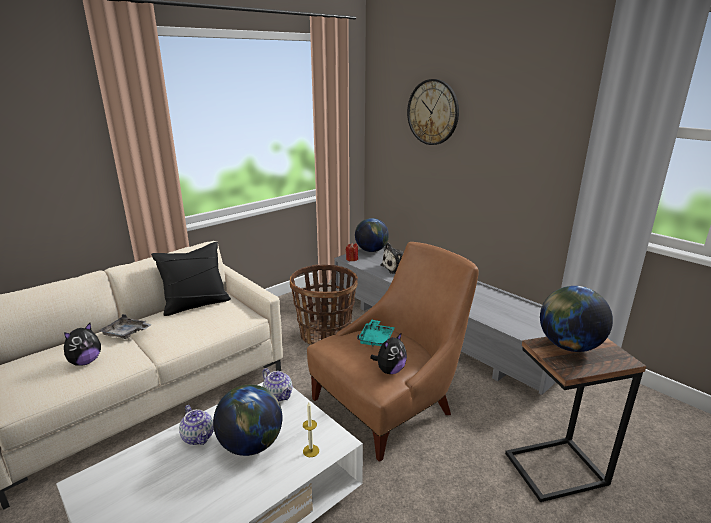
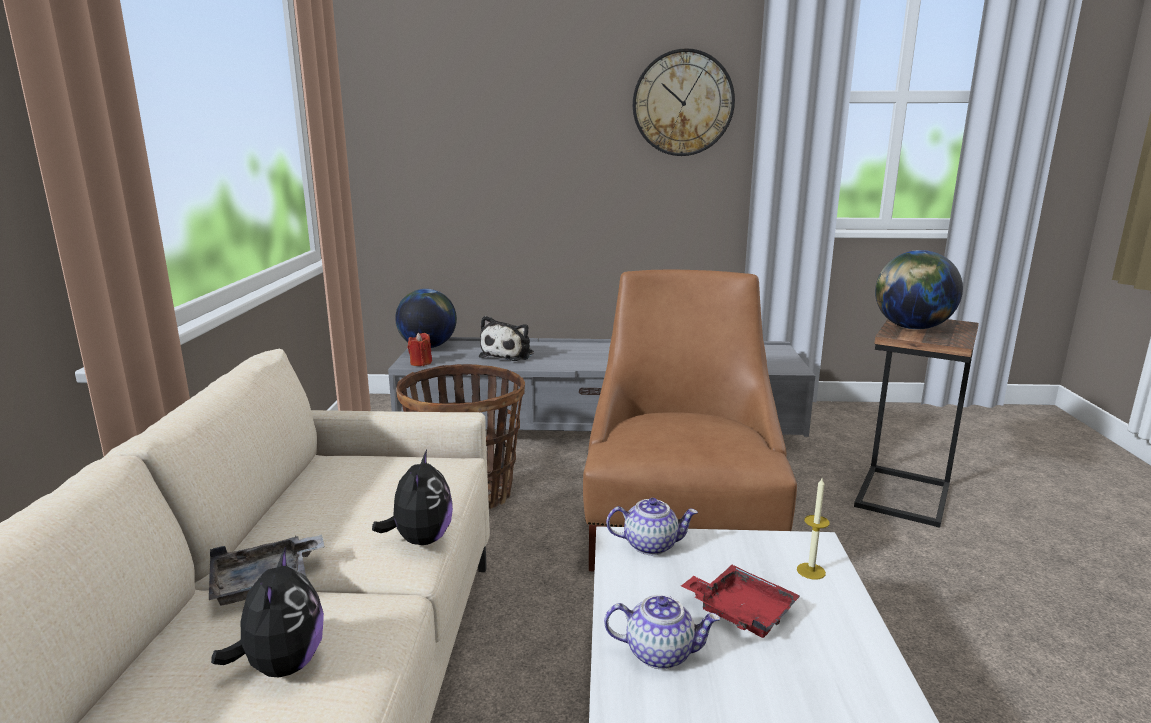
camera: 45 degrees left, 5 degrees down
black pillow [151,242,231,316] -> none
globe [213,384,282,456] -> red tray [681,565,800,638]
turquoise tray [357,319,395,347] -> none
plush toy [370,332,407,374] -> plush toy moved to [372,450,453,545]
wall clock [407,79,459,145] -> wall clock moved to [633,48,735,156]

